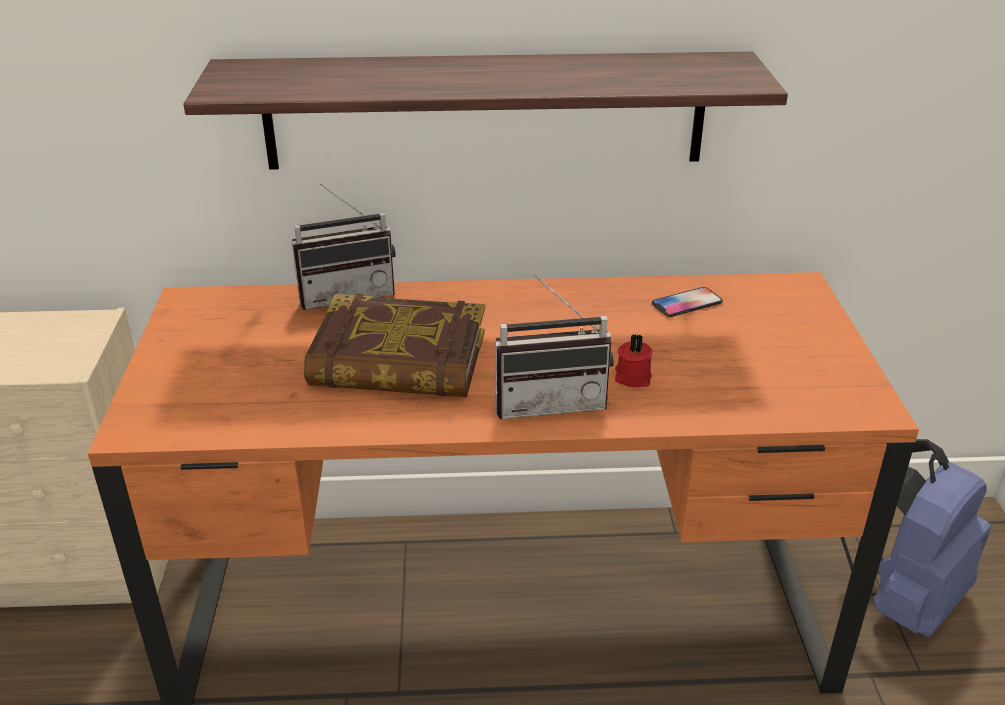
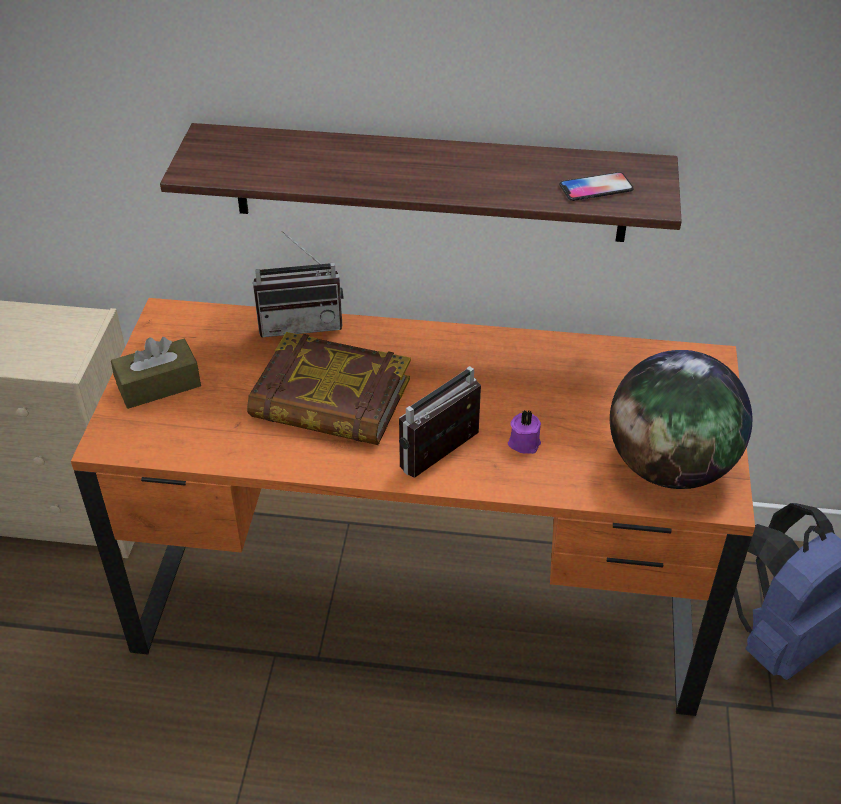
camera: 10 degrees right, 10 degrees up
radio [495,275,614,419] -> radio turned 135 degrees clockwise [399,366,481,478]
red candle [615,334,652,387] -> purple candle [508,410,541,454]
phone [652,287,723,317] -> phone moved to [559,172,634,201]
none -> brown tissue box [111,337,201,409]
none -> globe [610,350,752,489]

